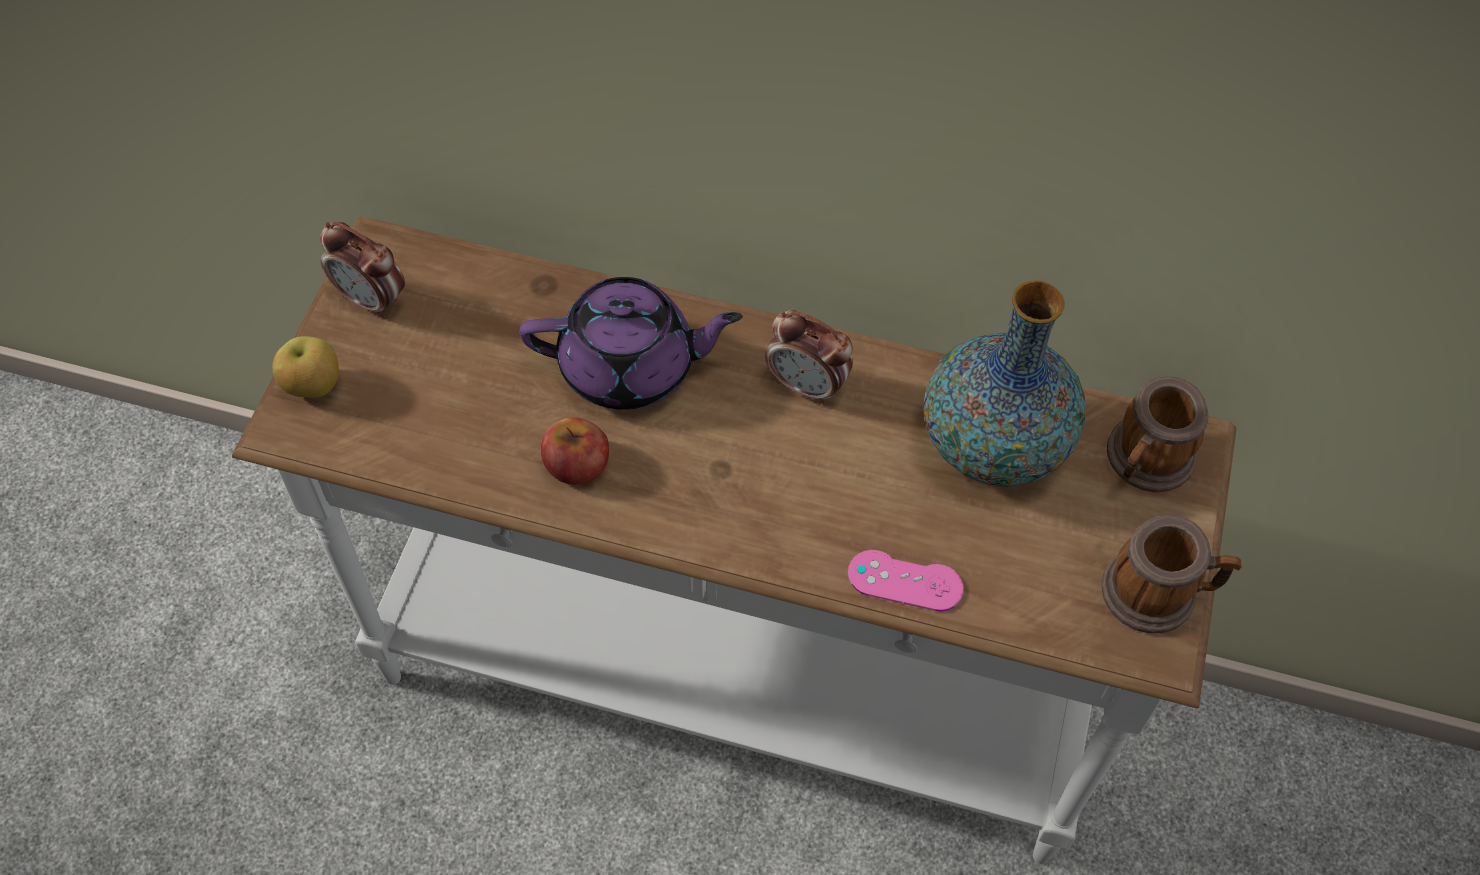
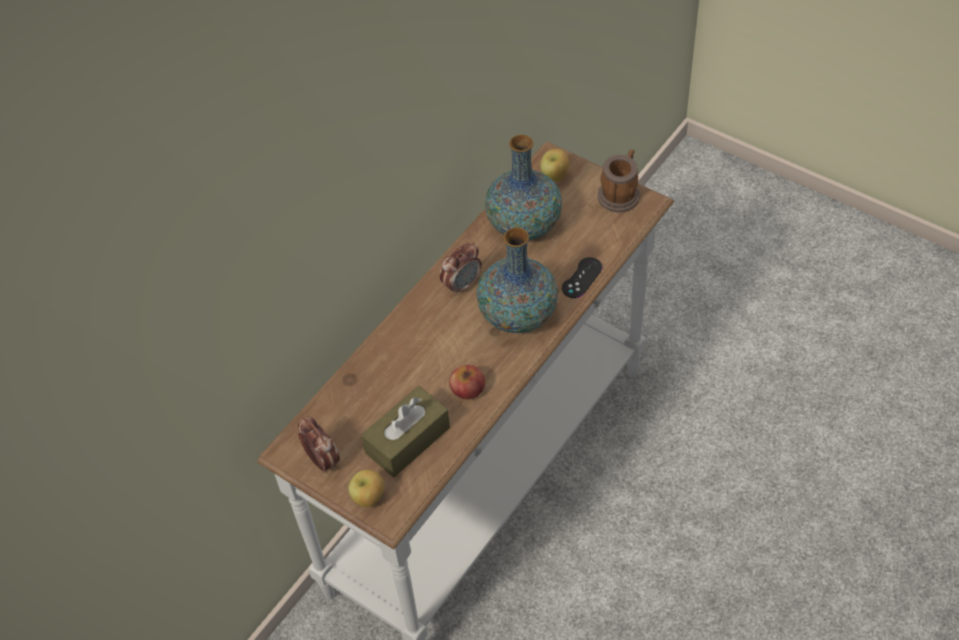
camera: 65 degrees left, 5 degrees down
alarm clock [320,222,405,318] -> alarm clock turned 90 degrees counterclockwise [298,416,340,473]
purple teapot [519,277,743,410] -> none
pink game controller [848,550,964,611] -> black game controller [562,257,602,298]
mug [1107,376,1208,492] -> apple [540,149,569,182]
none -> brown tissue box [361,386,450,477]
none -> vase [476,227,558,333]

